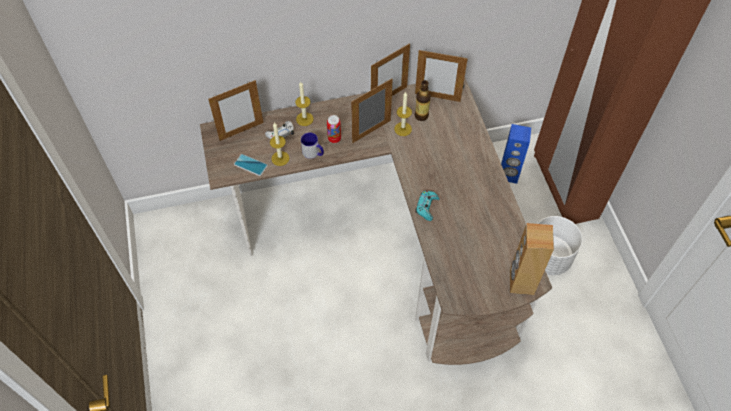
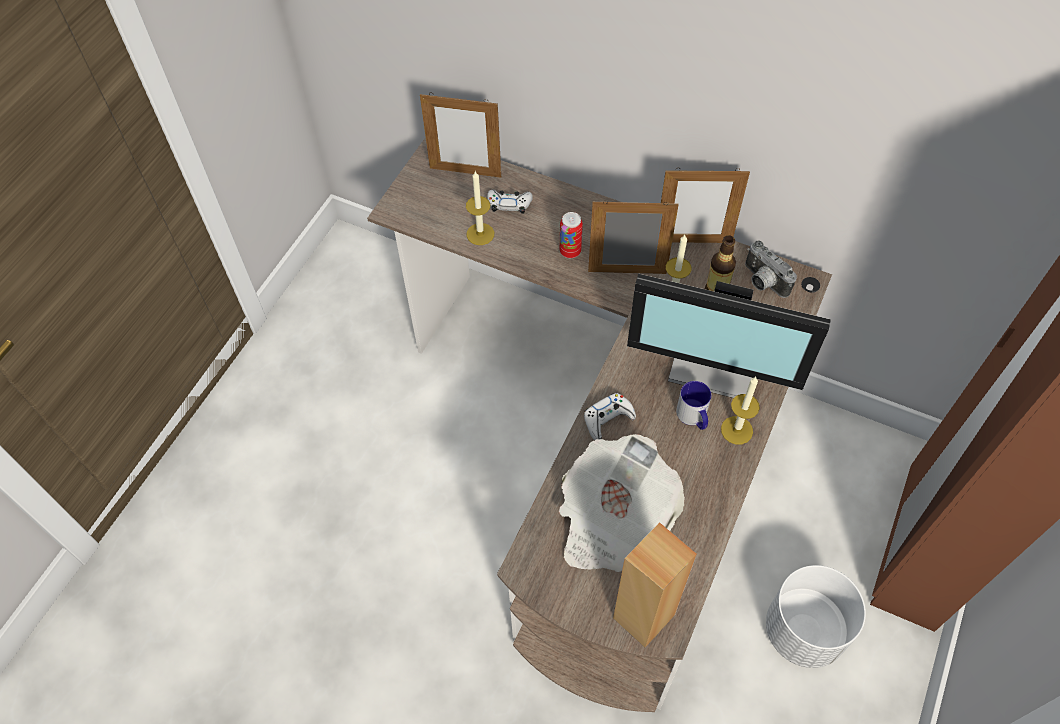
camera: 40 degrees right, 0 degrees up
phone [234,154,268,176] -> none
candle [295,82,314,126] -> candle moved to [721,377,760,444]
mug [301,133,324,159] -> mug moved to [676,381,711,430]
picture frame [415,49,468,102] -> camera [745,240,797,298]
turquoise game controller [415,191,439,221] -> white game controller [584,393,636,440]
blue speaker [501,124,531,184] -> none
none -> newspaper [559,434,685,572]
none -> monitor [627,274,831,398]

